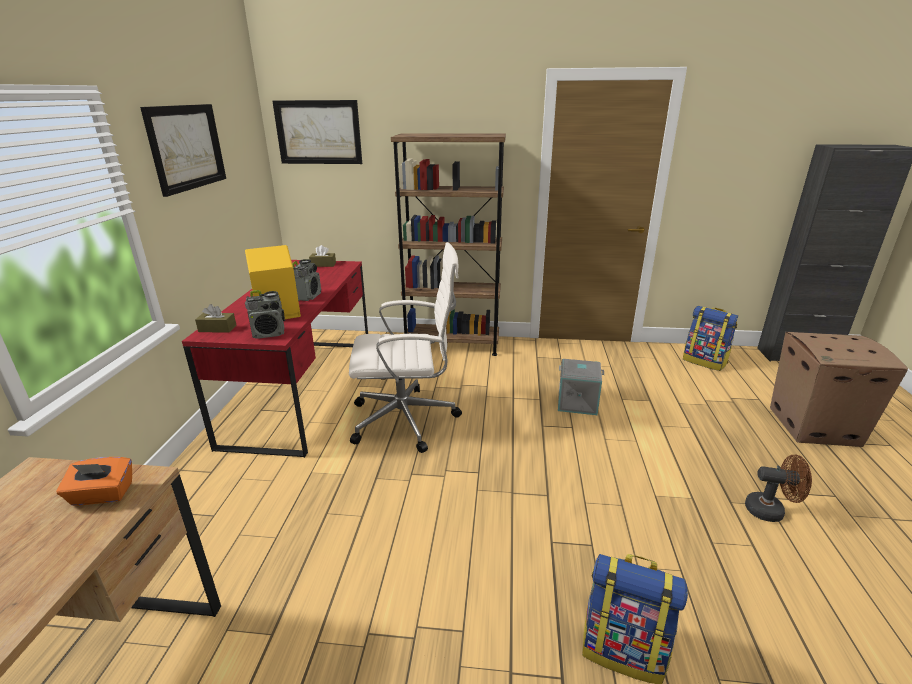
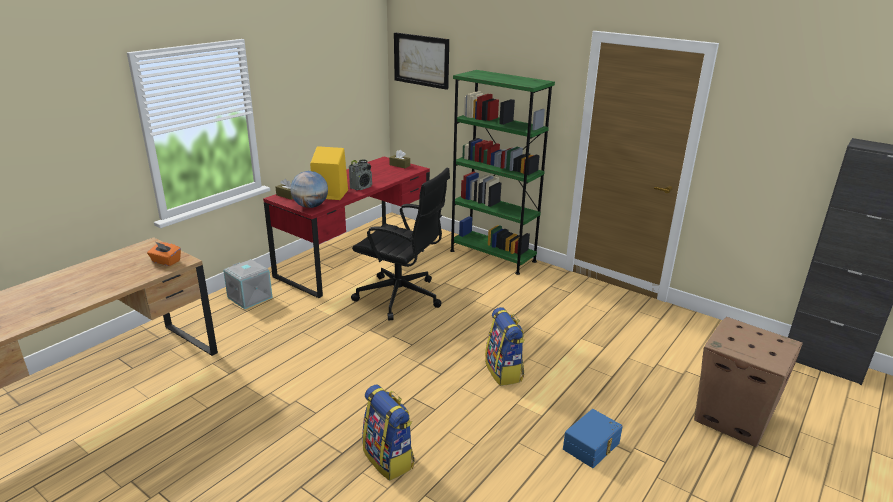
camera: 30 degrees right, 0 degrees up
picture [140,104,226,197] -> none
radio [245,290,285,339] -> globe [291,171,328,208]
white office chair [349,242,462,453] -> black office chair [351,168,450,320]
brown bookcase [391,133,506,356] -> green bookcase [450,70,555,275]
grey storage box [558,359,604,415] -> grey storage box moved to [223,259,273,309]
backpack [683,306,738,371] -> backpack moved to [485,307,525,386]
brown fan [745,455,812,522] -> blue storage box [563,409,623,468]

